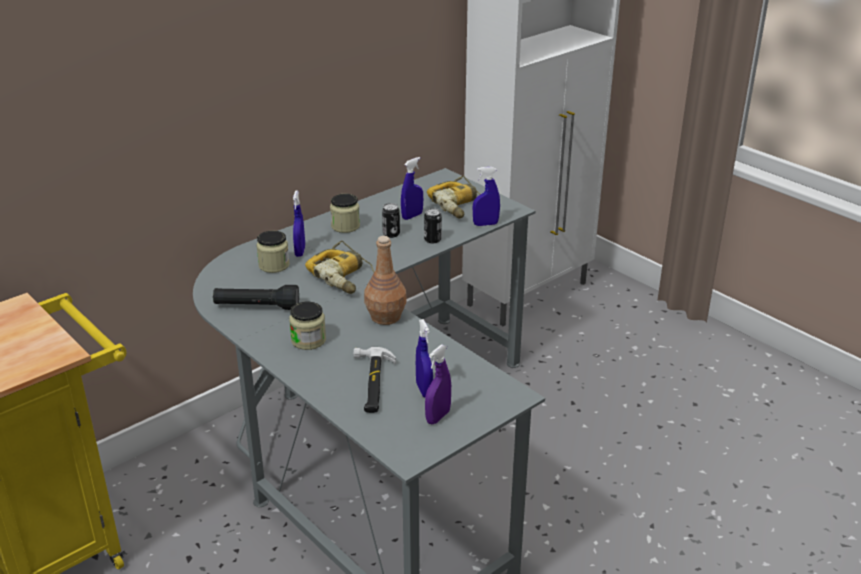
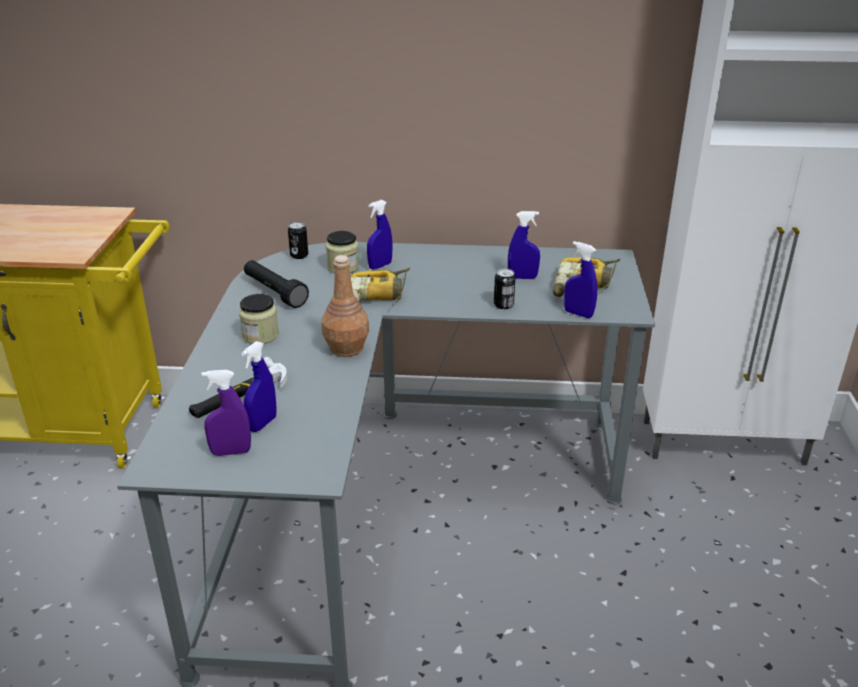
camera: 45 degrees right, 0 degrees up
jar [330,194,360,233] -> none
can [382,203,400,238] -> can moved to [288,222,308,259]

